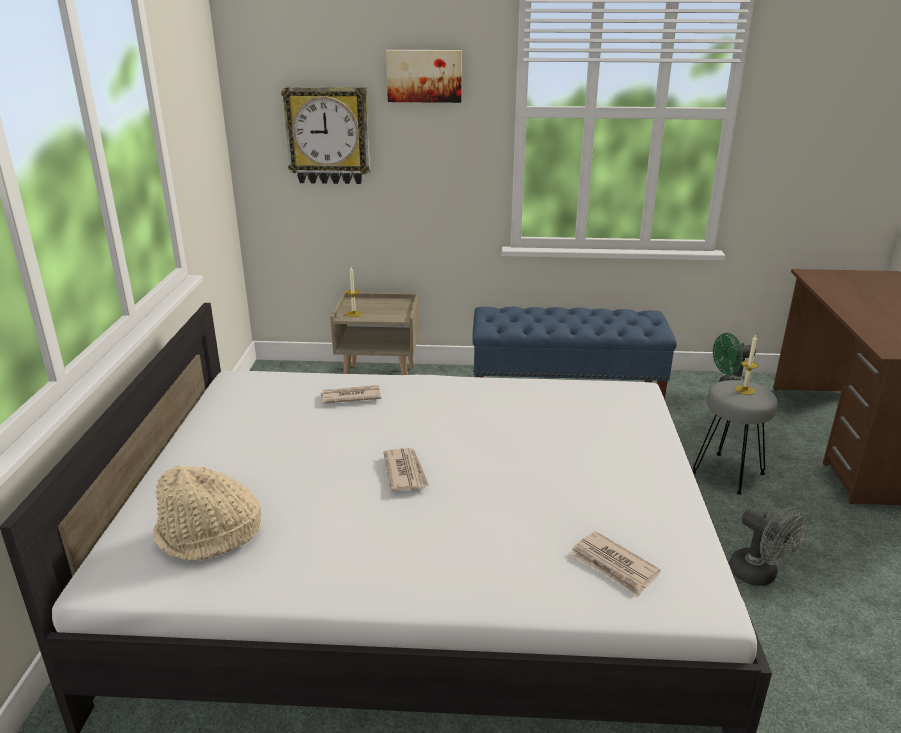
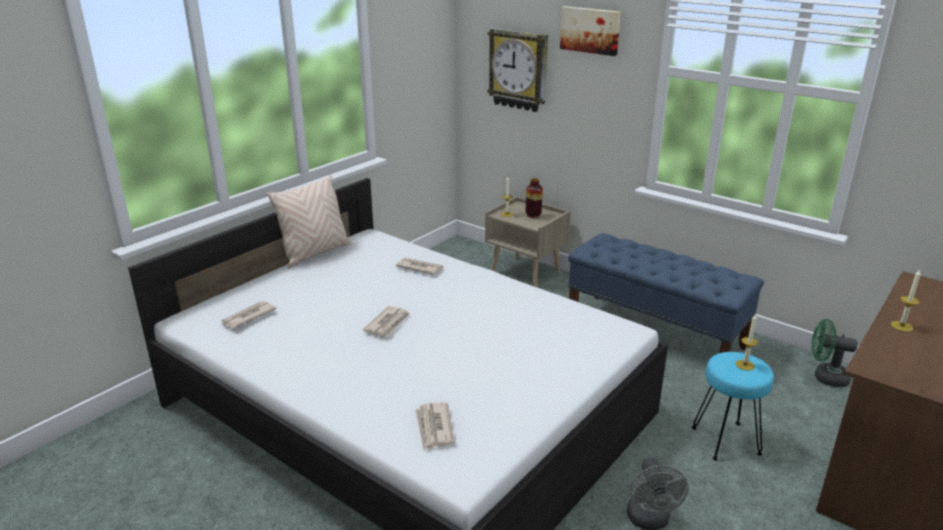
camera: 35 degrees right, 0 degrees up
beige hat [153,466,261,561] -> newspaper [220,301,277,329]
grey stool [693,380,777,495] -> turquoise stool [692,352,774,461]
none -> beige pillow [267,175,351,268]
none -> vase [526,178,543,218]
none -> candle [891,269,921,332]

